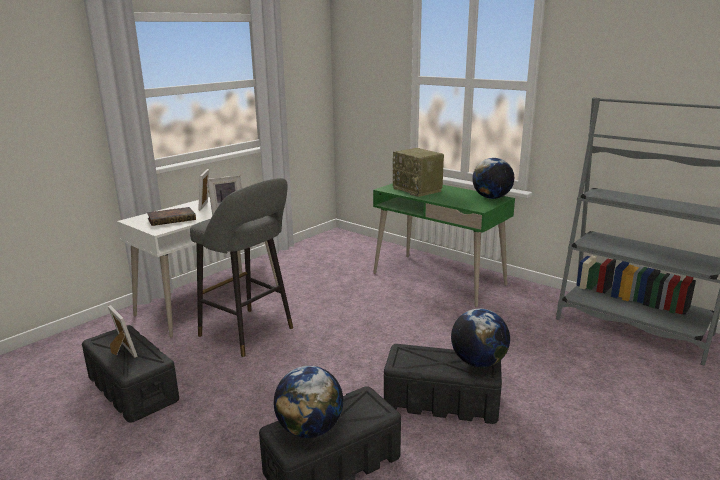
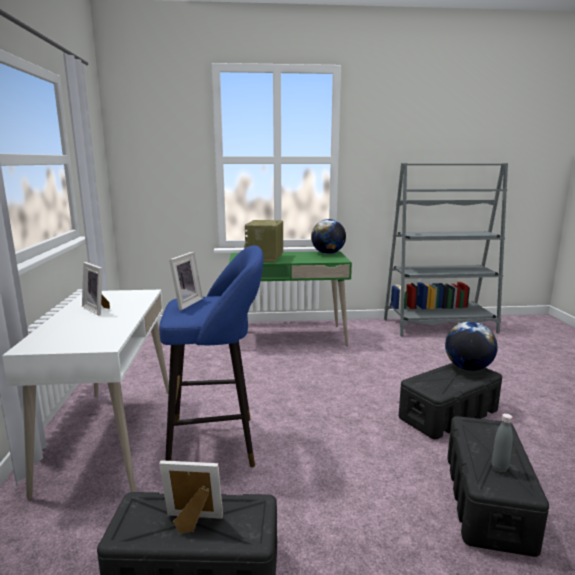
camera: 45 degrees left, 5 degrees down
book [147,207,196,226] -> none
grey stool [190,178,293,357] -> blue stool [159,245,264,467]
globe [274,366,343,438] -> grey bottle [492,413,513,472]
radio [393,148,444,197] -> radio turned 90 degrees clockwise [244,220,283,262]

